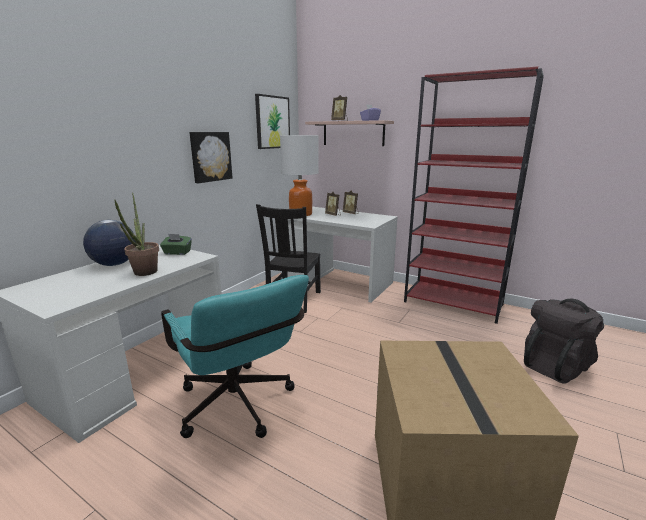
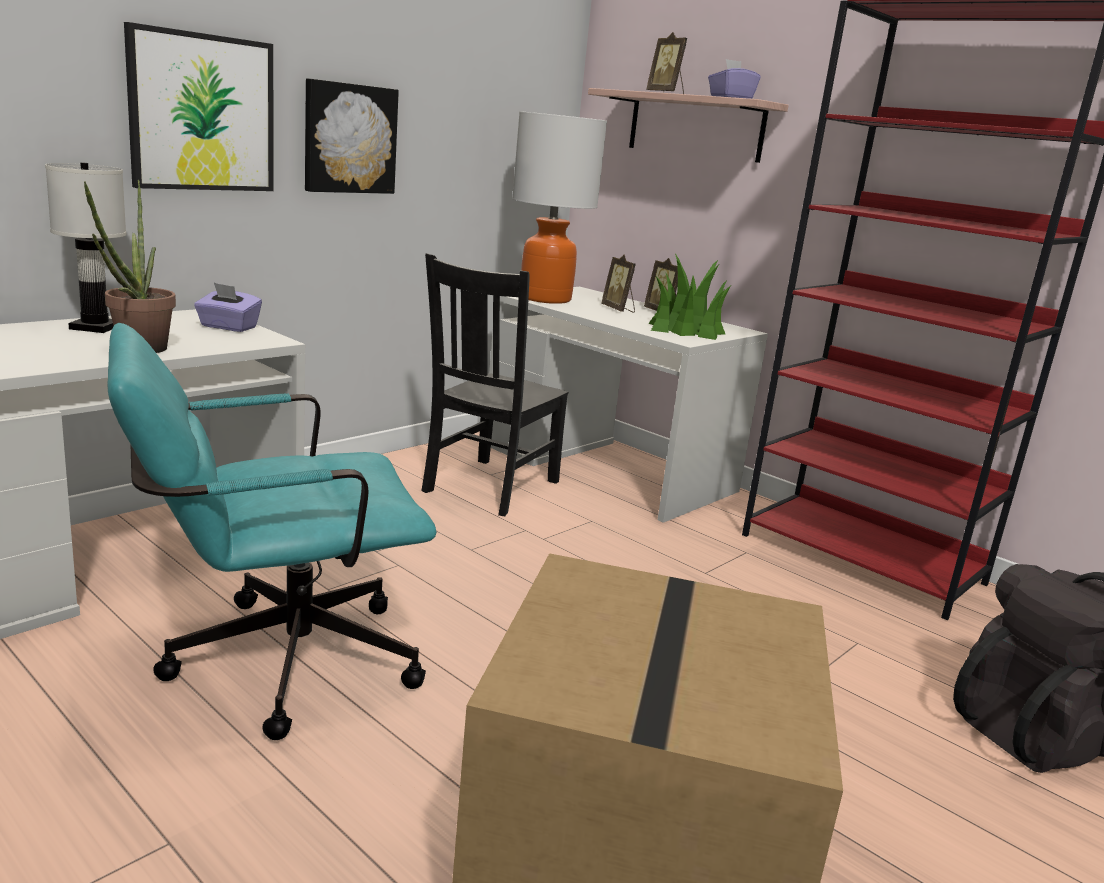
camera: 10 degrees right, 0 degrees up
globe [83,220,136,266] -> white table lamp [45,162,126,333]
green tissue box [160,234,192,255] -> purple tissue box [194,283,262,332]
turquoise office chair [161,275,309,438] -> turquoise office chair turned 90 degrees clockwise [108,323,436,740]
picture [255,94,290,149] -> picture moved to [124,22,274,191]
none -> potted plant [648,254,731,340]

